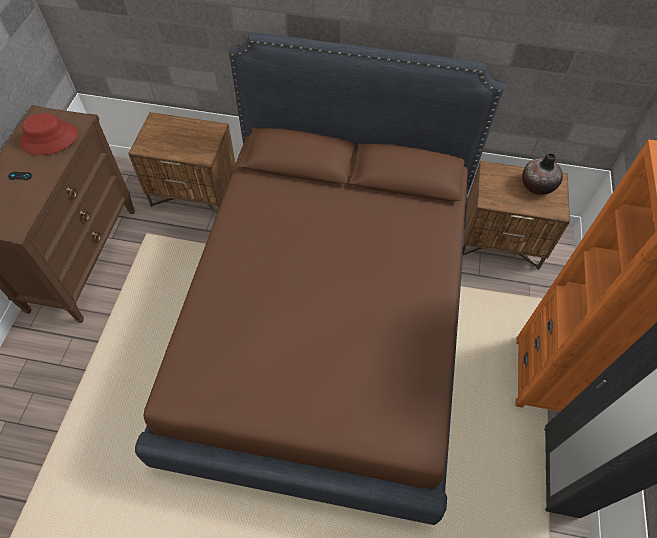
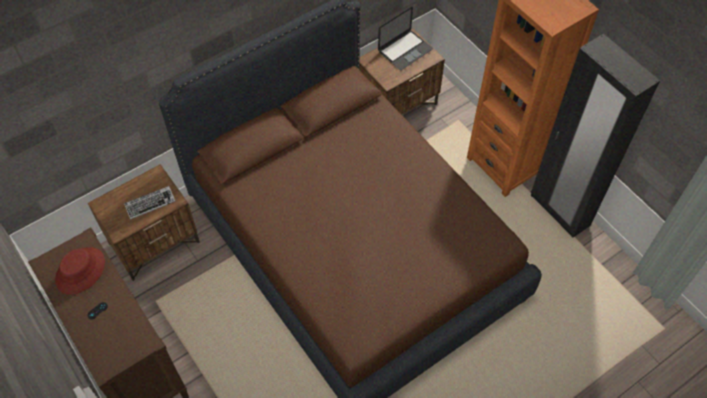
camera: 45 degrees left, 0 degrees up
vase [522,153,563,195] -> laptop [378,7,433,70]
none -> keyboard [124,186,176,220]

